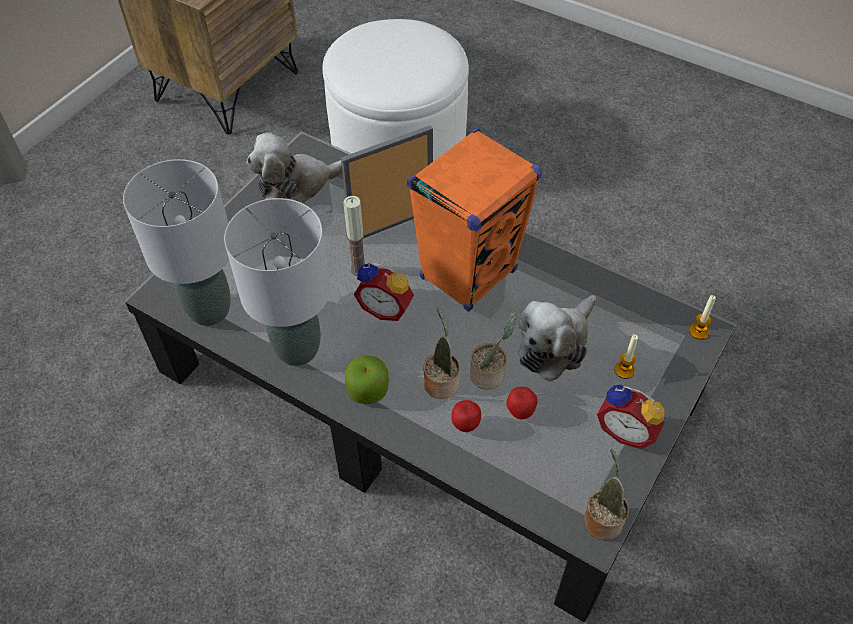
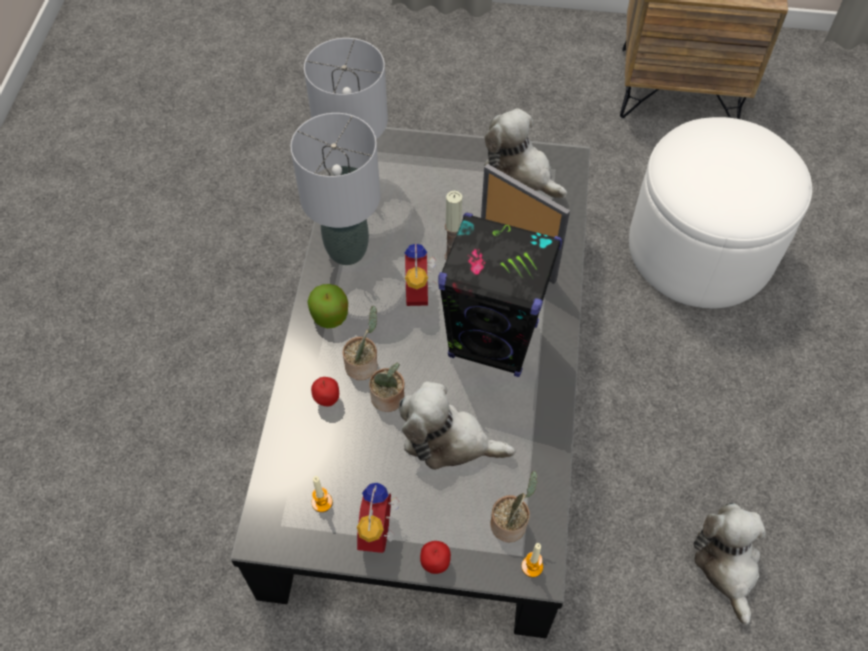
camera: 65 degrees right, 5 degrees up
orange speaker [407,128,542,312] -> black speaker [438,213,563,377]
apple [506,387,538,419] -> apple moved to [420,541,451,574]
potted plant [584,449,629,541] -> potted plant moved to [490,471,538,542]
candle [614,334,638,379] -> candle moved to [312,476,333,512]
none -> plush toy [694,503,766,625]

